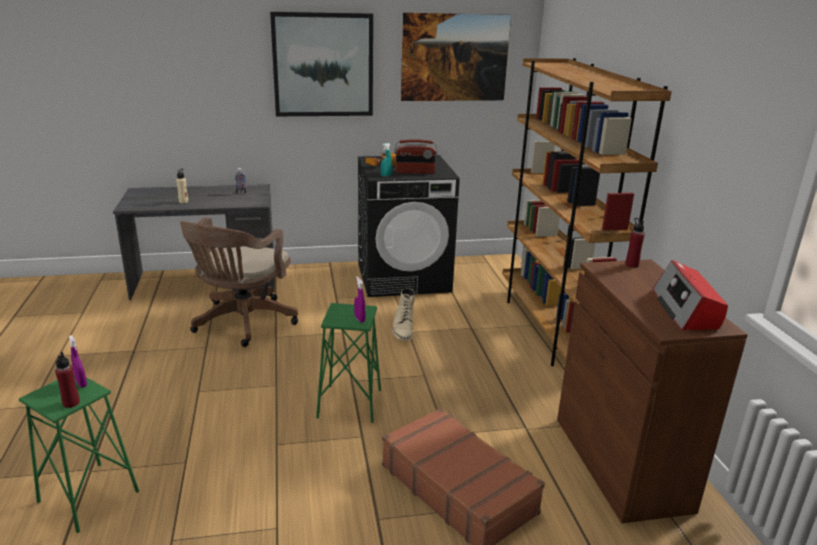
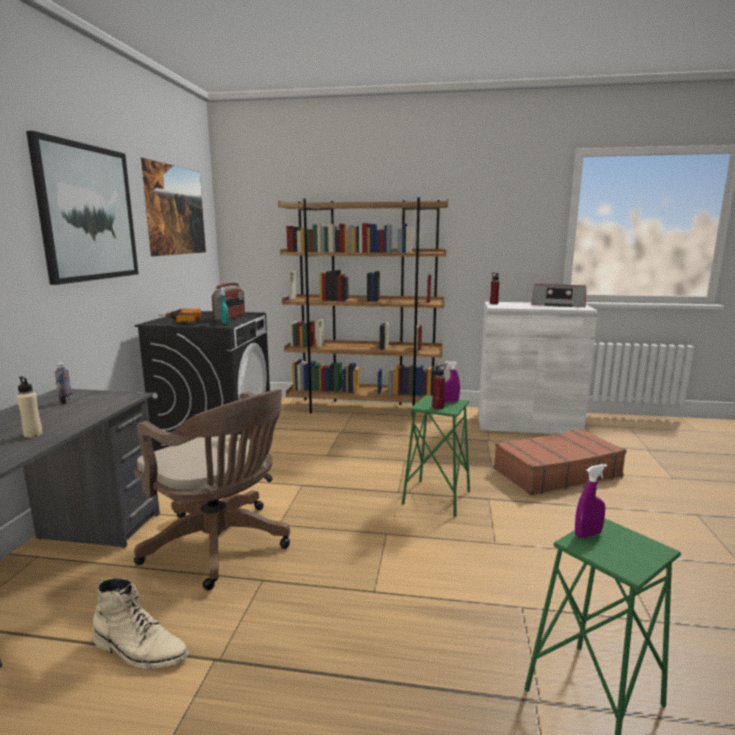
camera: 70 degrees left, 10 degrees down
red bottle [55,352,80,408] -> red bottle moved to [432,365,446,409]
beige boot [392,288,415,341] -> beige boot moved to [93,578,189,669]
brown cabinet [557,259,748,523] -> white cabinet [478,302,598,434]

